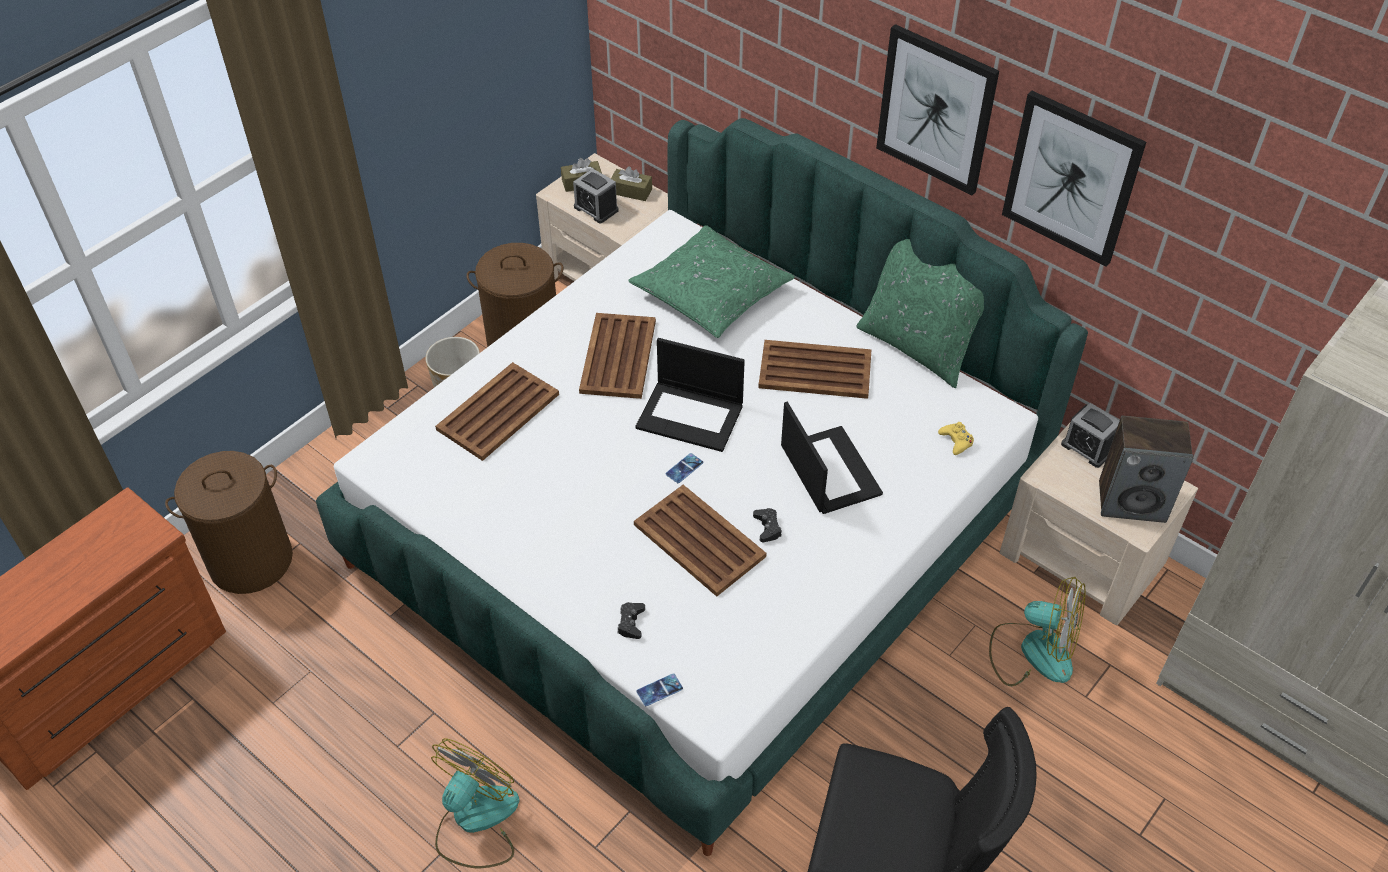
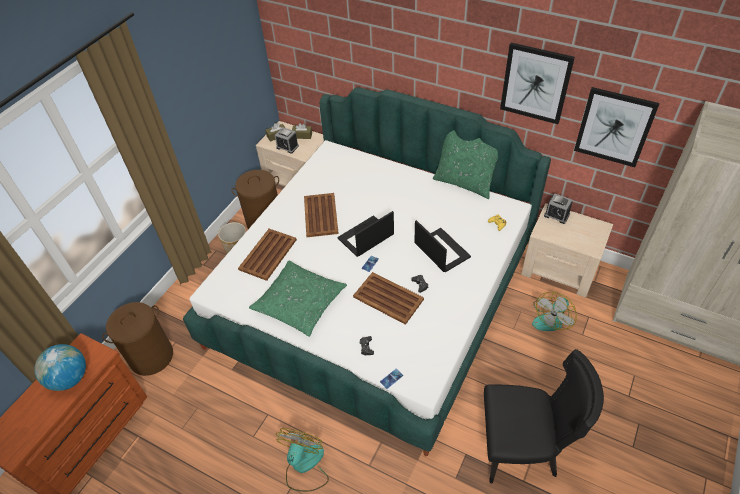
camera: 10 degrees left, 0 degrees up
green pillow [628,225,795,338] -> green pillow moved to [249,261,347,337]
laptop [636,338,745,452] -> laptop turned 135 degrees clockwise [338,211,394,257]
brown tray [758,340,872,399] -> none
picture [876,24,999,195] -> picture moved to [574,87,660,167]
fan [989,577,1086,686] -> fan turned 120 degrees clockwise [532,292,577,331]
speaker [1099,416,1194,523] -> none
none -> globe [34,344,86,391]

